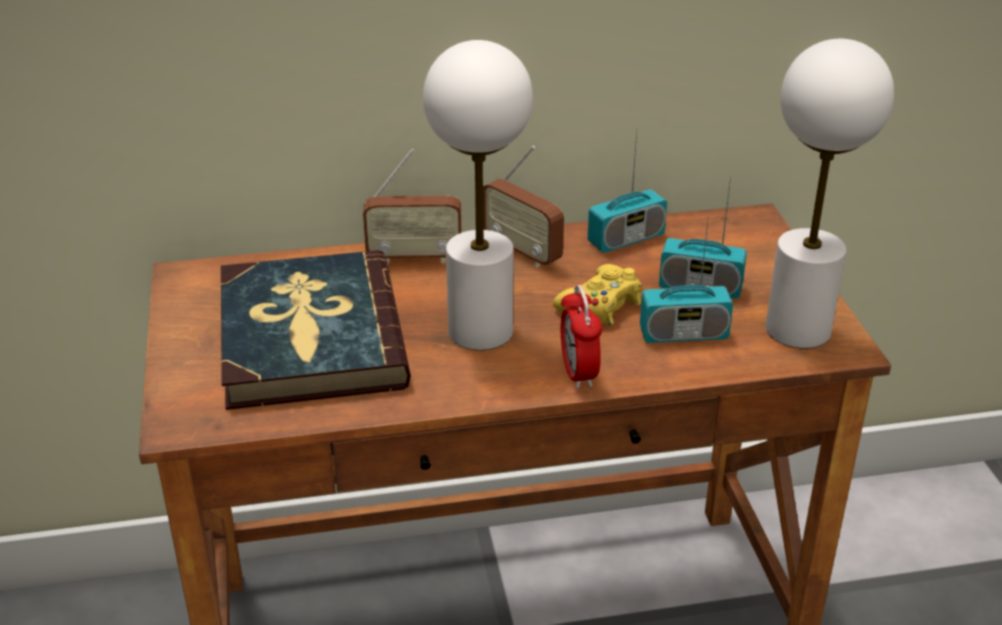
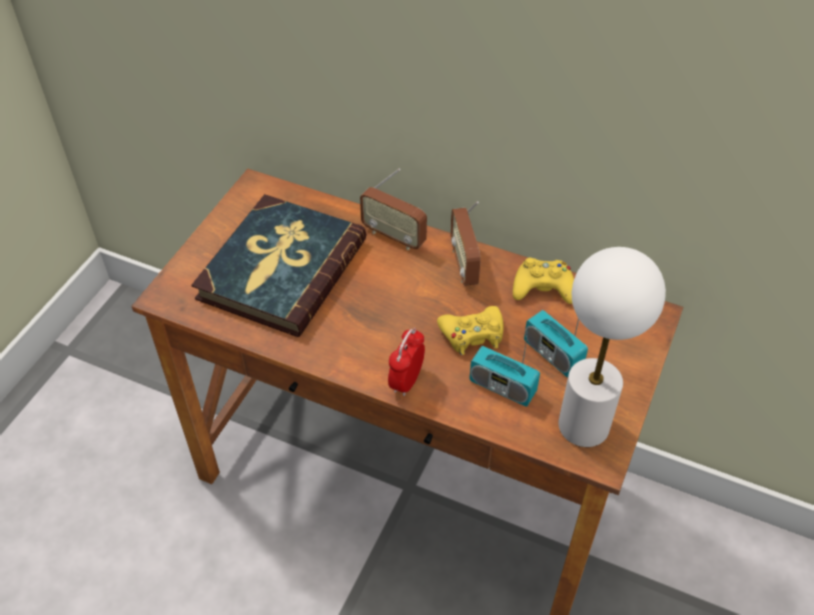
camera: 35 degrees right, 15 degrees up
white table lamp [423,40,533,350] -> none
radio [588,131,667,253] -> yellow game controller [513,257,574,304]

